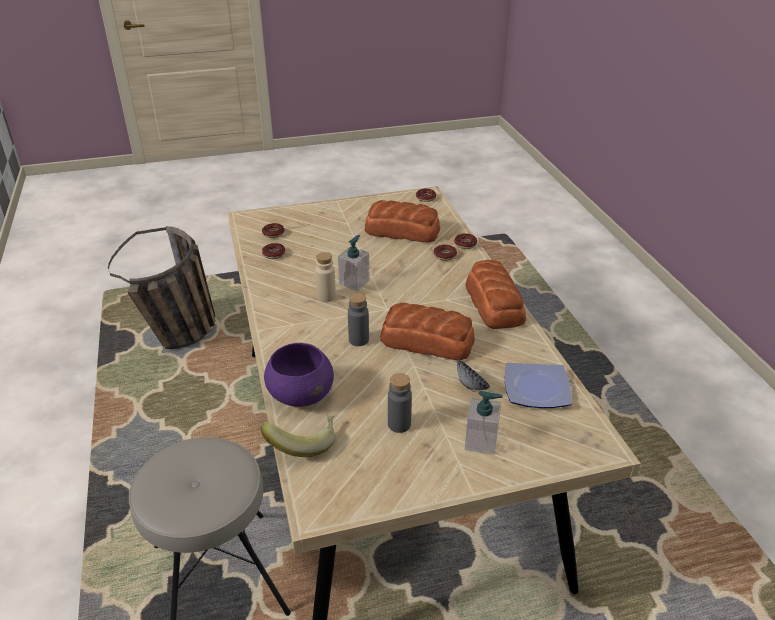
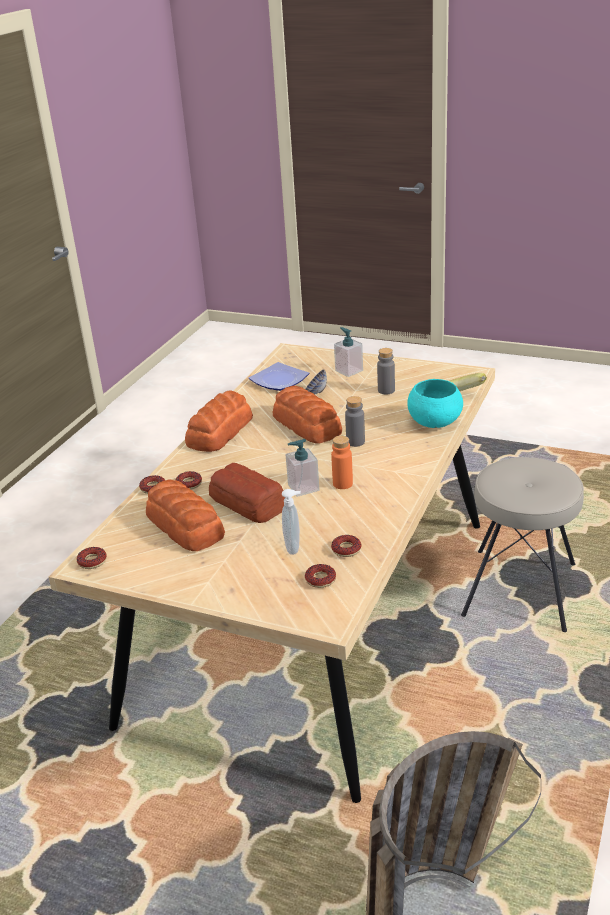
camera: 140 degrees left, 5 degrees down
purple bowl [264,343,334,407] -> turquoise bowl [407,379,463,428]
beige bottle [315,252,336,302] -> orange bottle [331,436,353,489]
none -> bread [209,463,285,523]
none -> soap dispenser [282,489,301,555]

